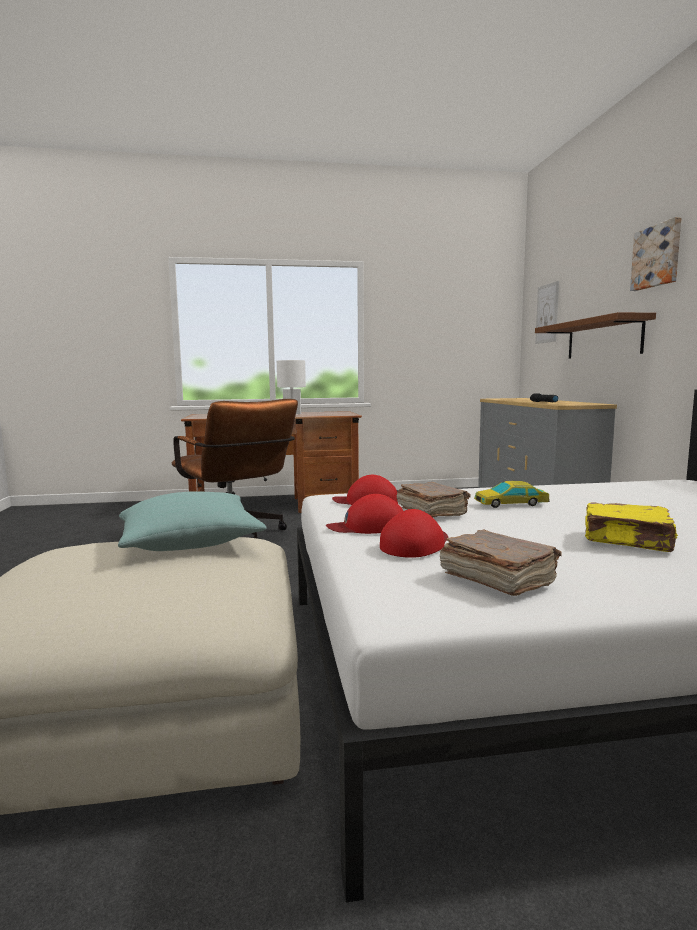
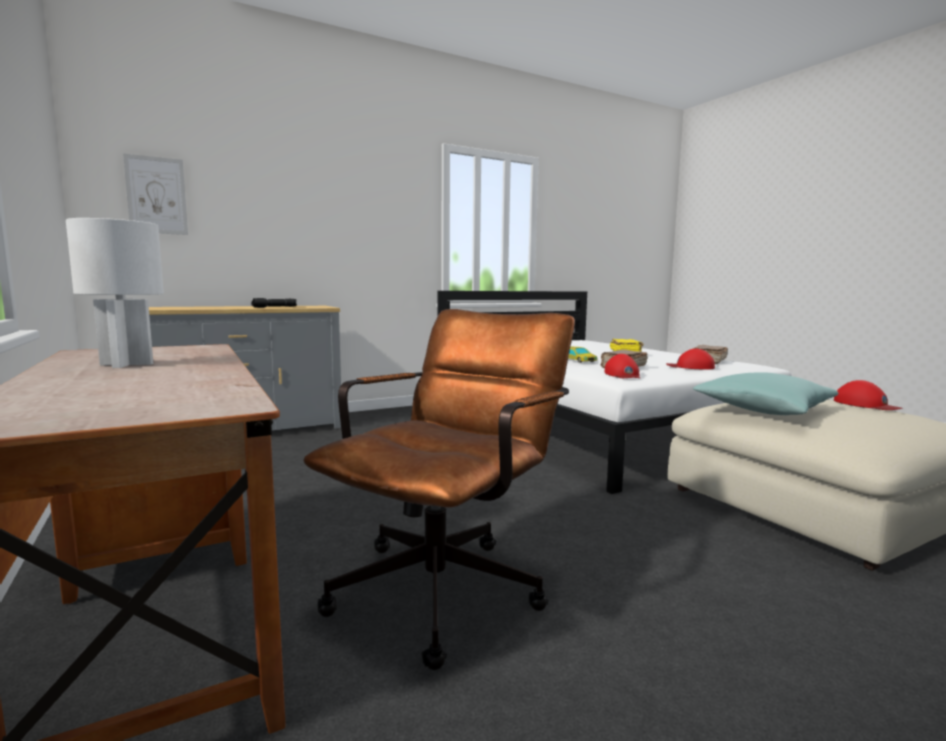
camera: 110 degrees left, 0 degrees up
red cap [326,494,403,534] -> red cap moved to [834,380,903,410]
brown shelf [535,312,656,359] -> none
picture [630,217,682,291] -> none

